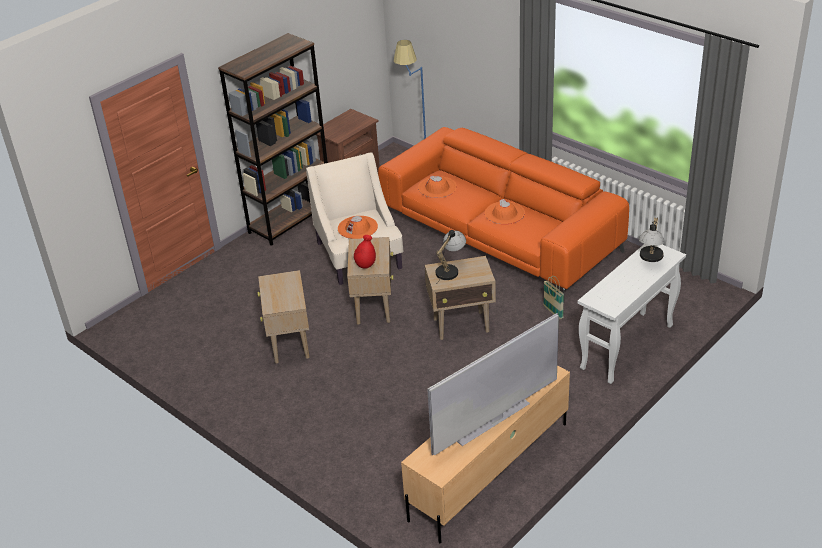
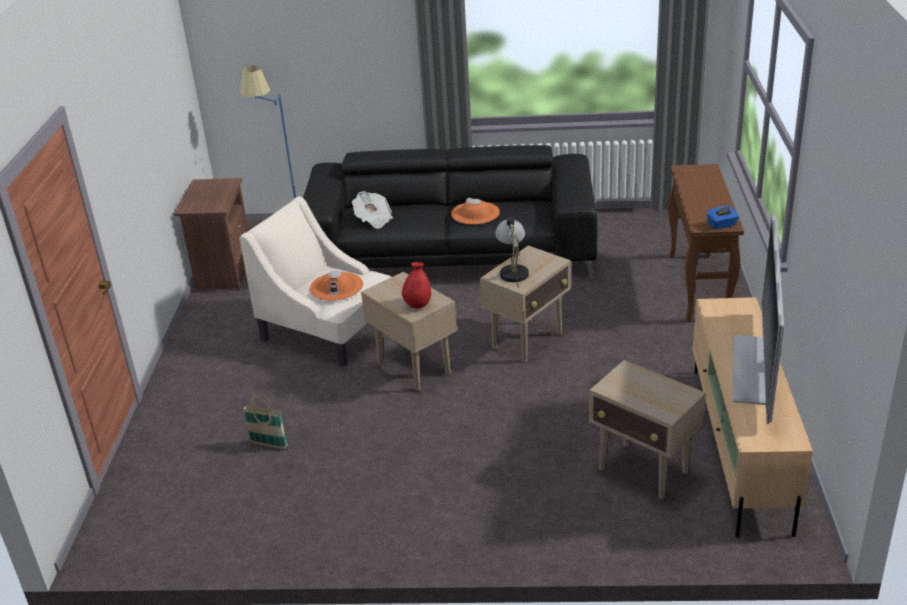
camera: 40 degrees left, 5 degrees down
brown bookcase [218,33,328,246] -> none
beige side table [257,270,309,363] -> beige side table moved to [589,360,706,499]
orange sofa [378,127,629,303] -> black sofa [303,145,597,279]
orange hat [418,176,457,198] -> newspaper [352,191,393,229]
basket [543,276,564,319] -> basket moved to [243,394,288,449]
white console table [578,244,686,384] -> brown console table [668,164,744,322]
table lamp [639,217,664,262] -> none
none -> blue tissue box [707,206,739,230]

